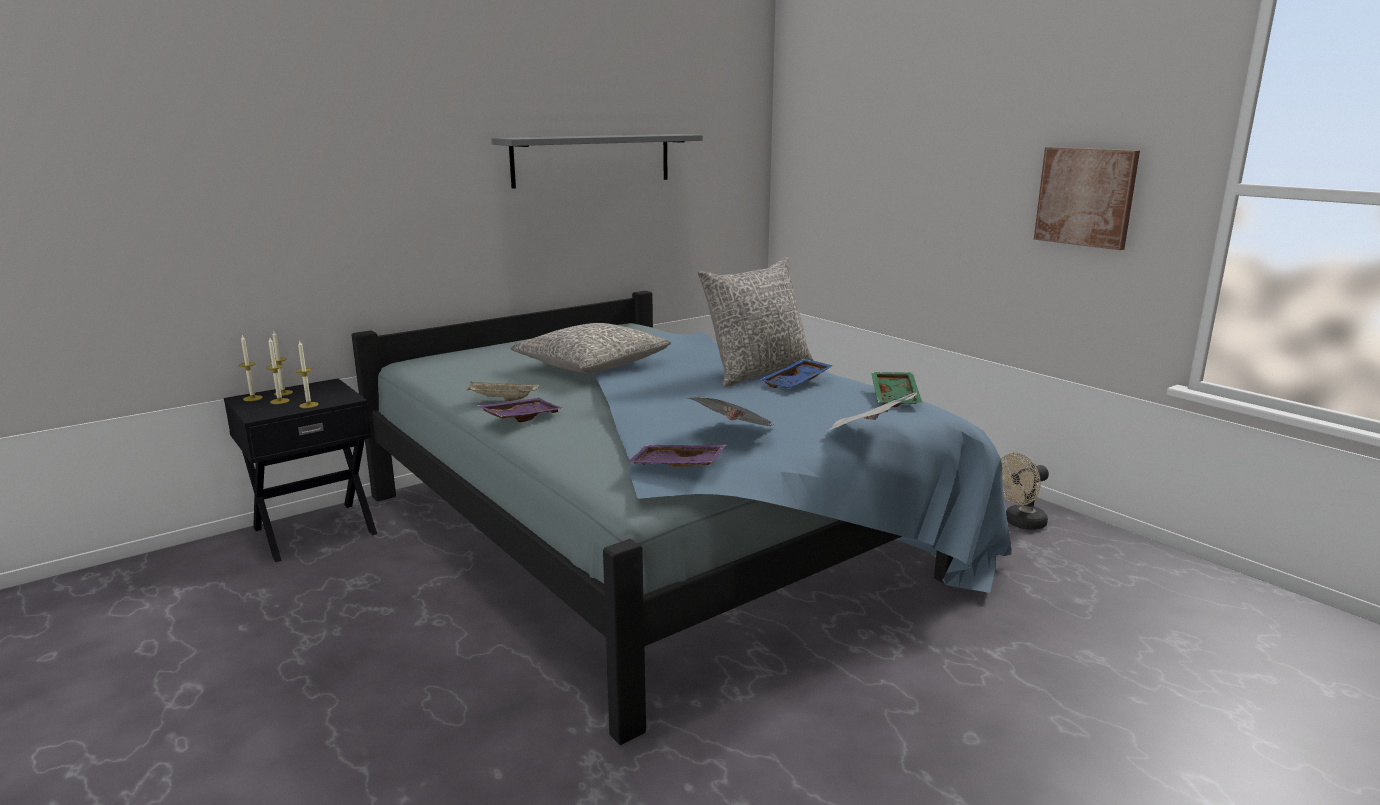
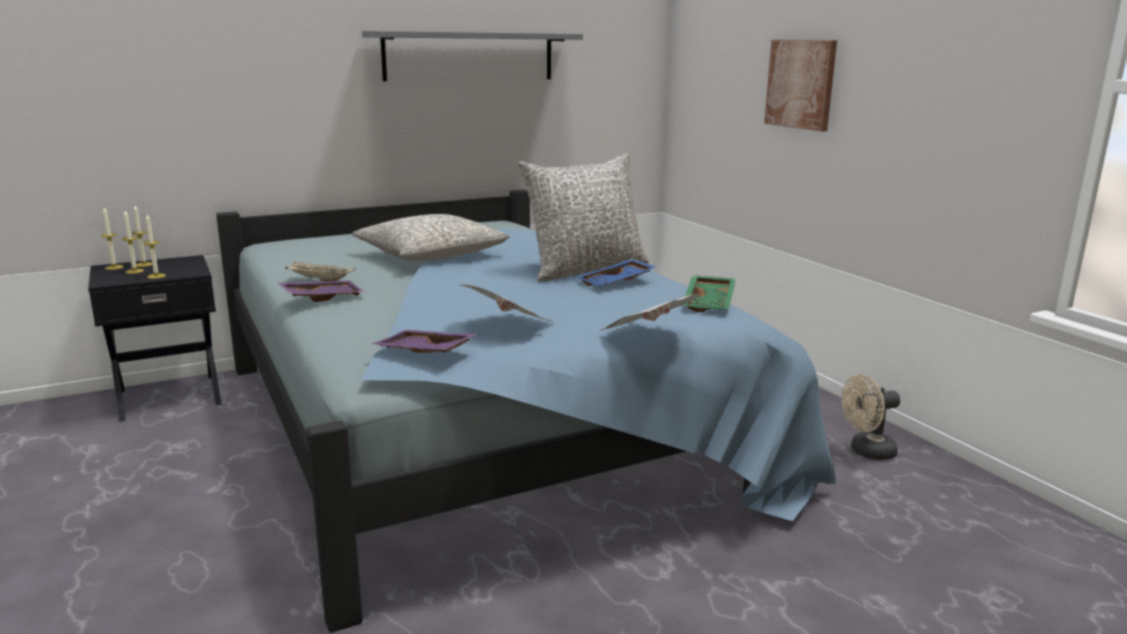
camera: 10 degrees right, 0 degrees up
picture [1034,147,1140,250] -> picture moved to [764,40,837,131]

